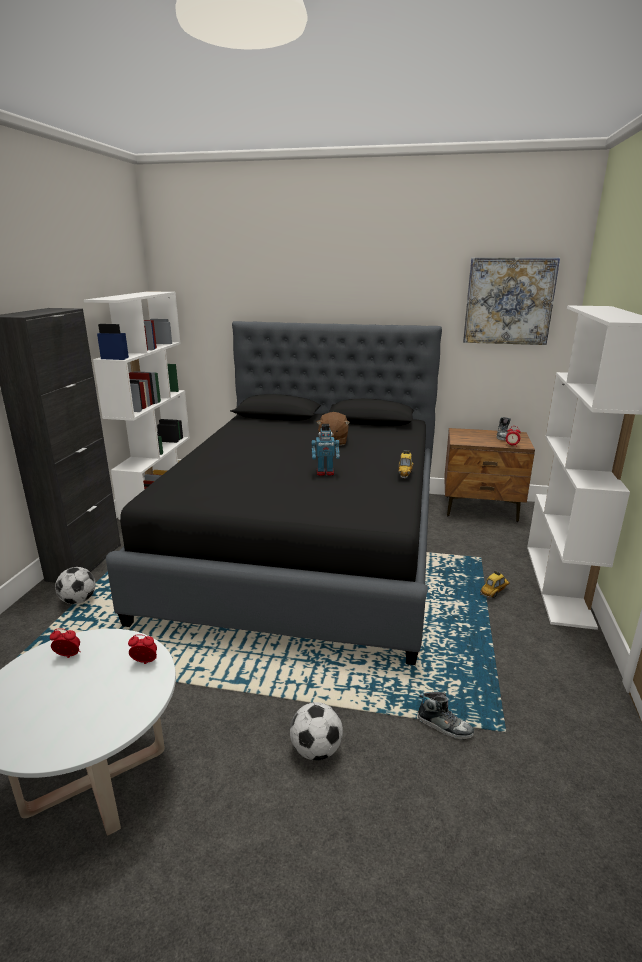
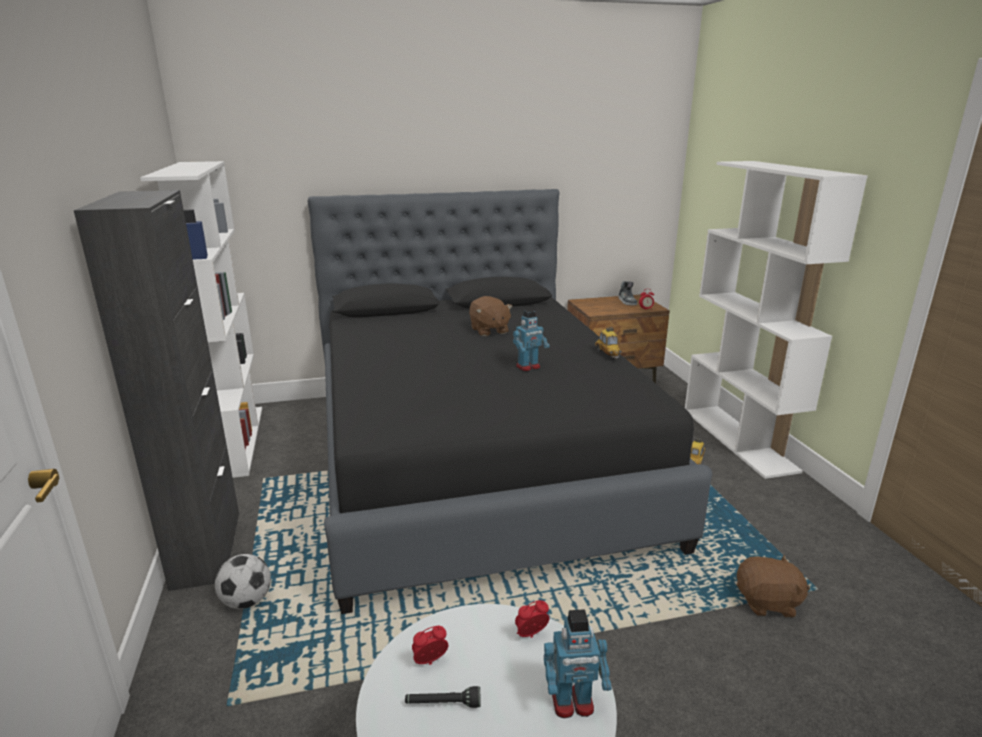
camera: 25 degrees left, 0 degrees up
football [290,702,343,761] -> none
shoe [418,692,474,740] -> brown plush toy [737,555,810,617]
picture [463,258,560,345] -> none
none -> black flashlight [405,686,481,708]
none -> toy robot [544,609,612,718]

